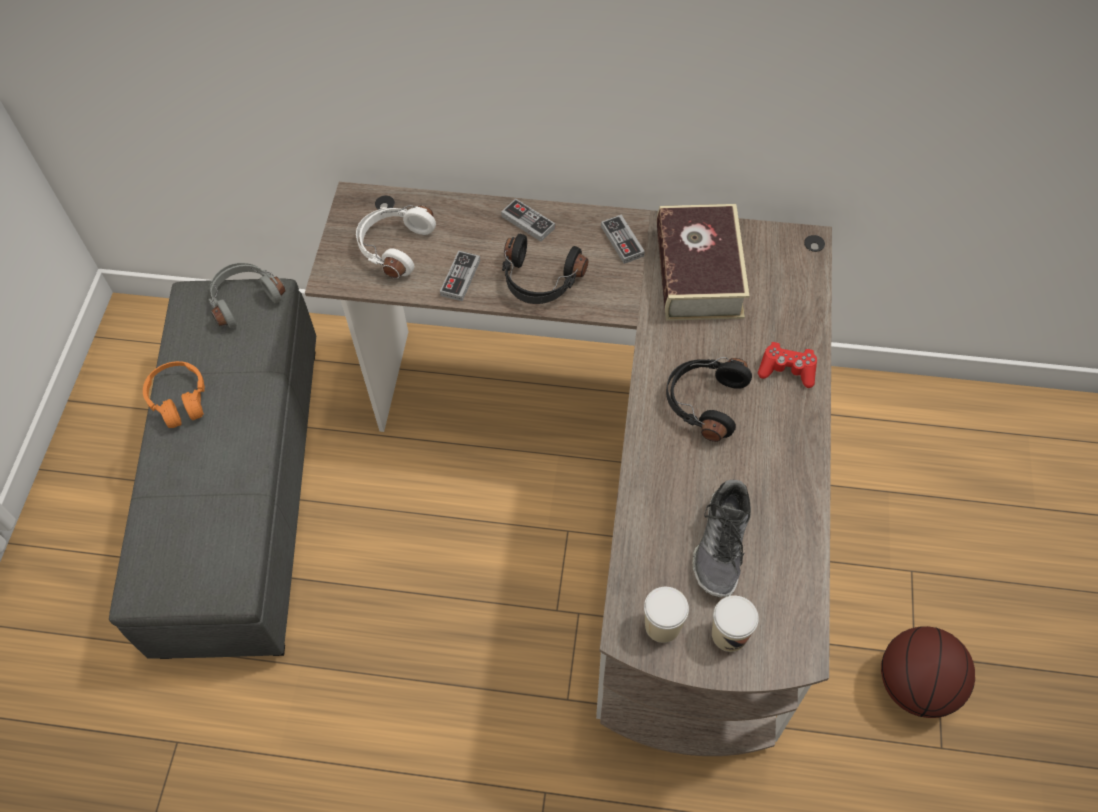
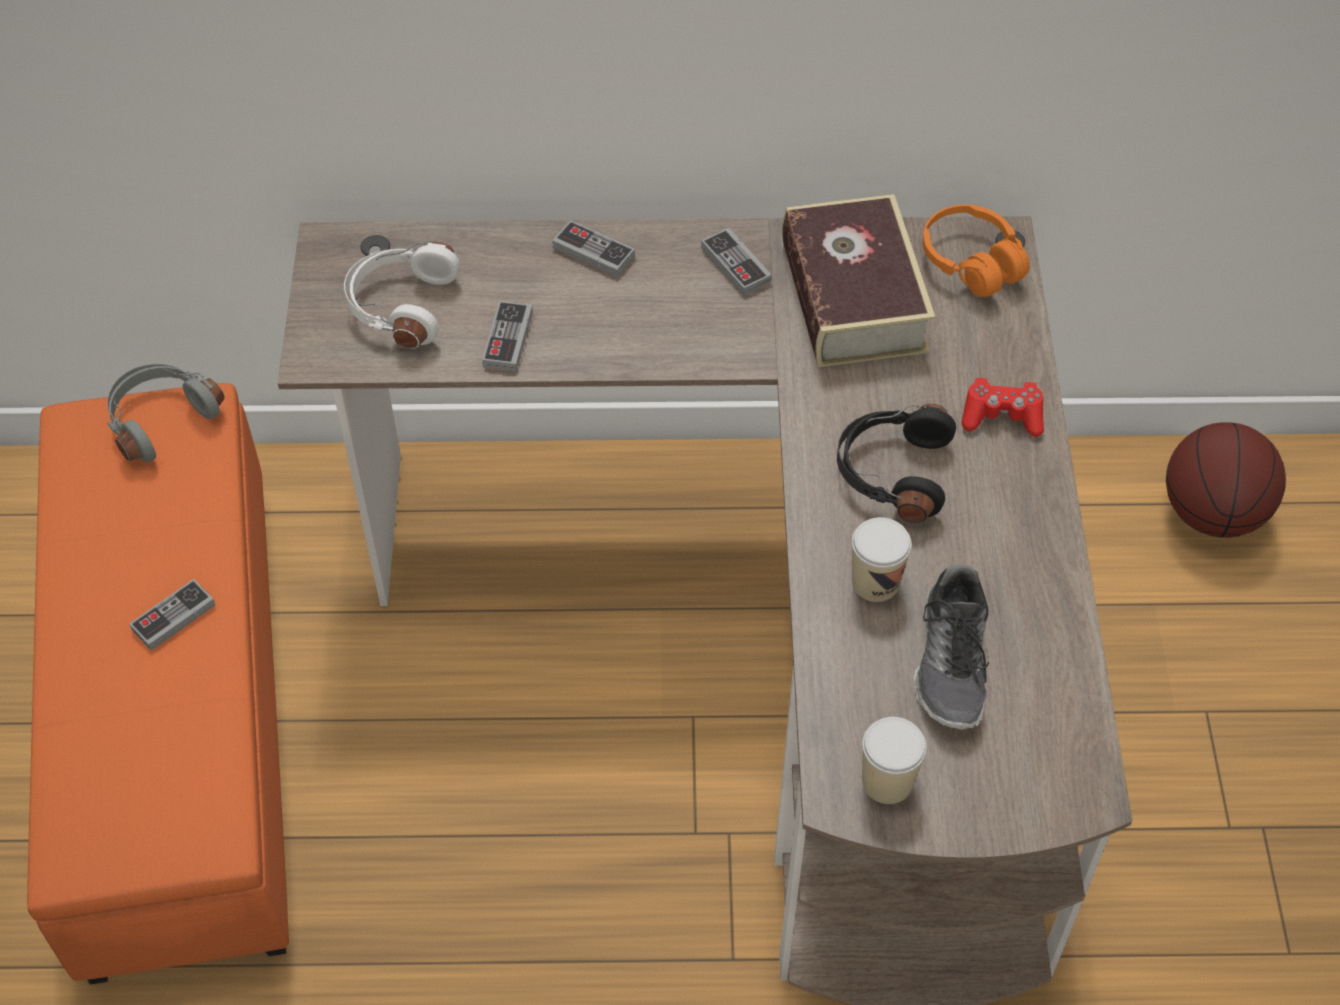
camera: 10 degrees left, 5 degrees down
grey ottoman [109,279,316,659] -> orange ottoman [27,383,289,985]
orange headphones [143,361,205,428] -> orange headphones moved to [922,205,1030,297]
black headphones [502,234,588,304] -> none
cup [712,595,759,652] -> cup moved to [852,517,911,602]
basketball [881,626,975,718] -> basketball moved to [1166,422,1286,538]
none -> game controller [129,579,215,651]

